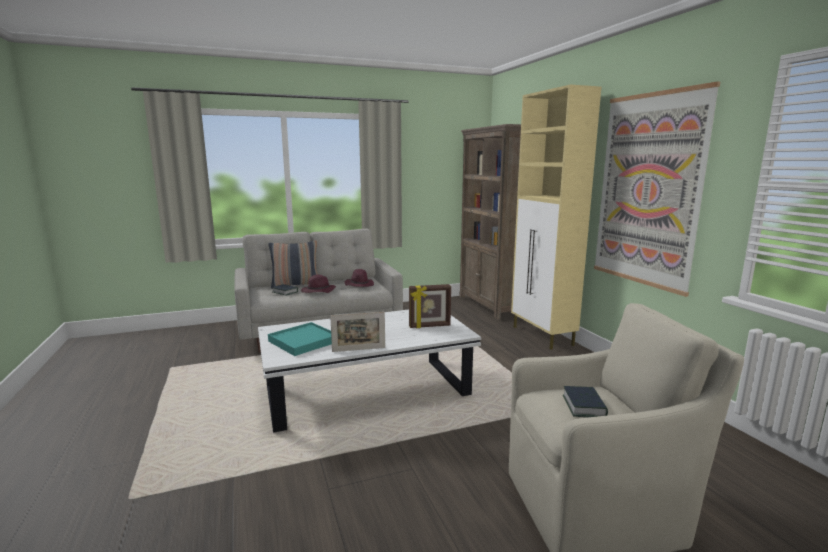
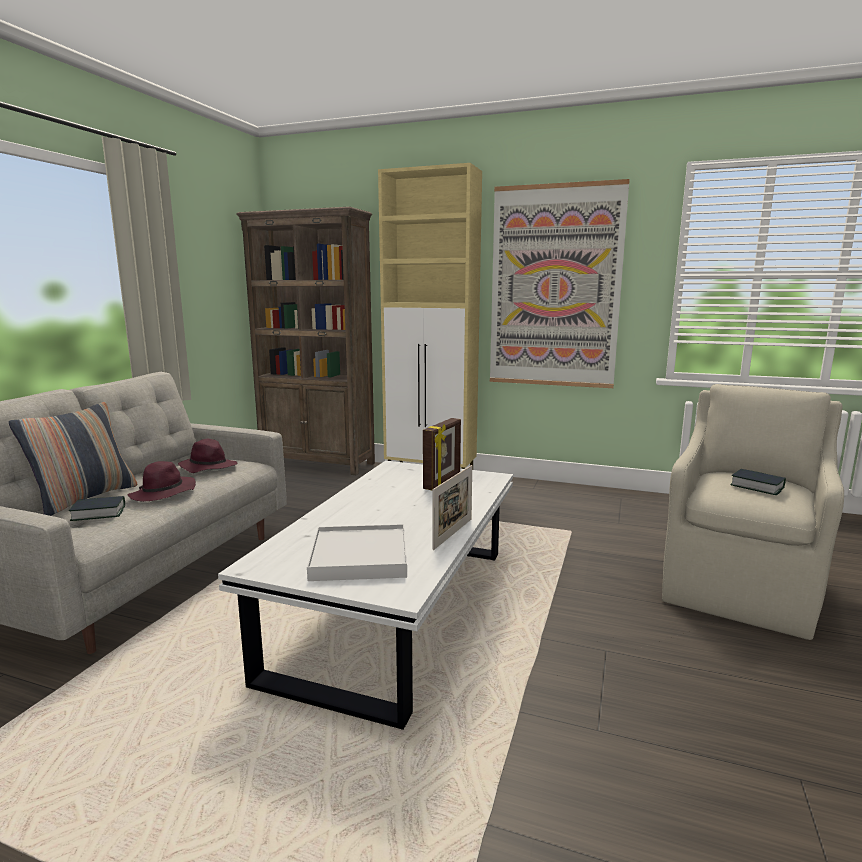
camera: 50 degrees left, 0 degrees up
turquoise tray [268,322,332,356] -> white tray [307,524,407,581]

